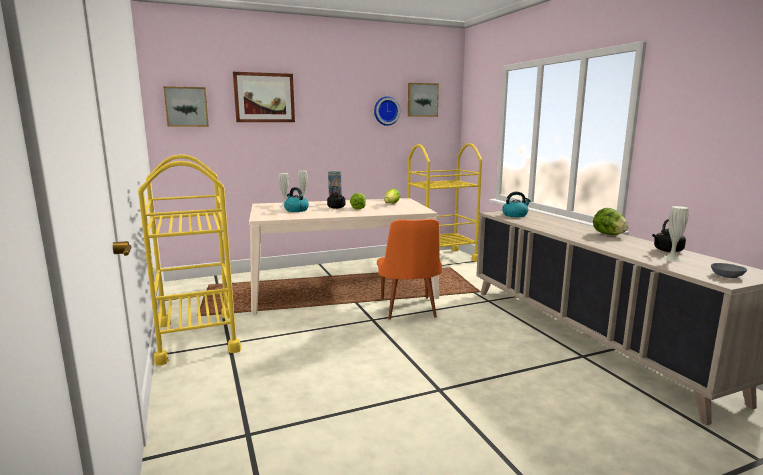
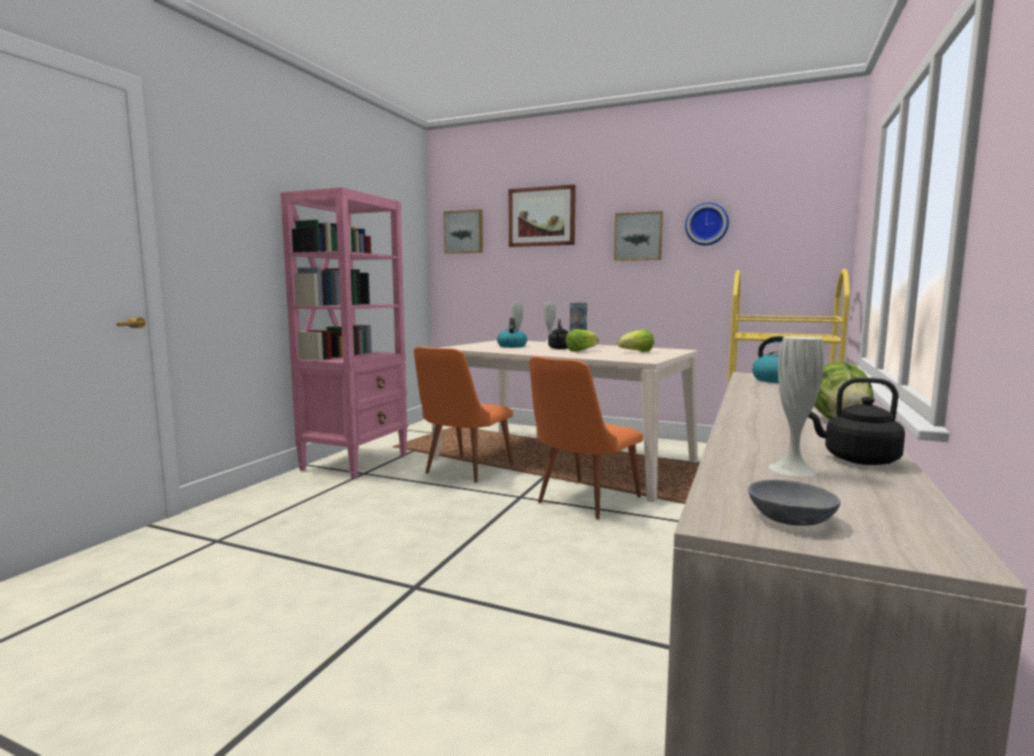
camera: 45 degrees right, 5 degrees down
yellow cart [138,154,241,366] -> pink bookcase [280,187,408,479]
picture [408,83,439,117] -> picture moved to [614,211,663,261]
none -> orange chair [414,347,513,483]

